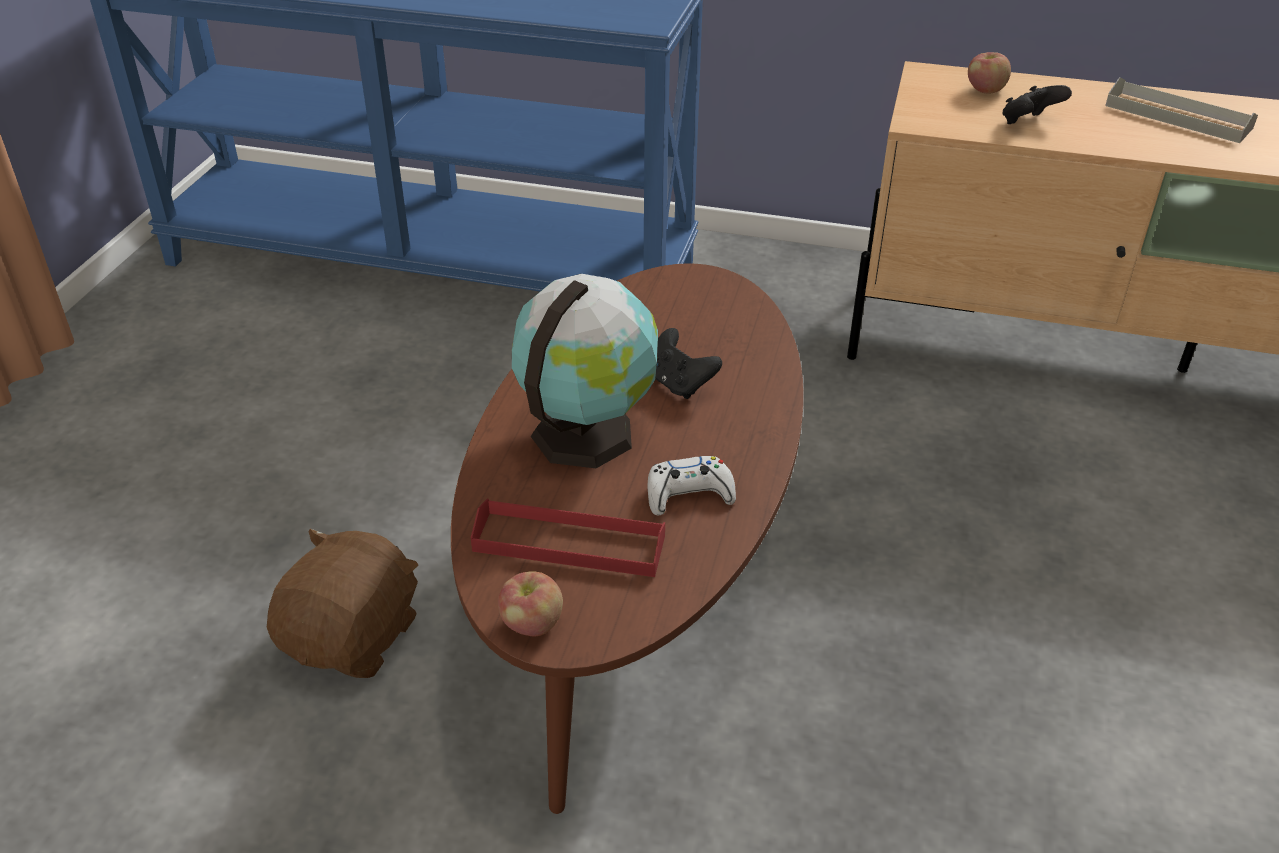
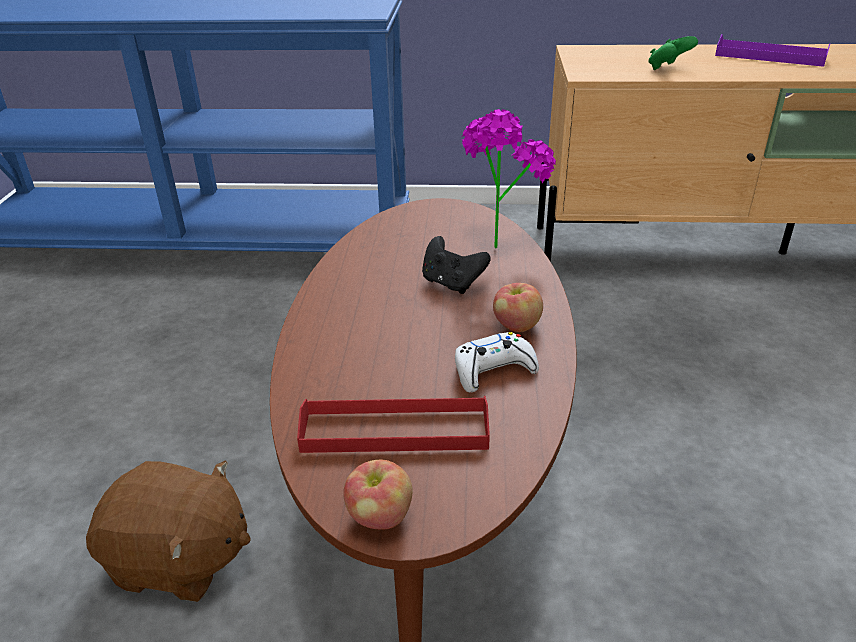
camera: 10 degrees left, 5 degrees down
brown plush toy [267,529,419,678] -> brown plush toy turned 90 degrees clockwise [86,461,251,602]
globe [512,274,658,468] -> none
apple [968,52,1011,94] -> apple moved to [493,283,543,332]
black game controller [1003,85,1072,124] -> green game controller [648,36,698,70]
grey tray [1105,77,1258,143] -> purple tray [715,34,830,67]
none -> potted plant [462,109,556,249]

